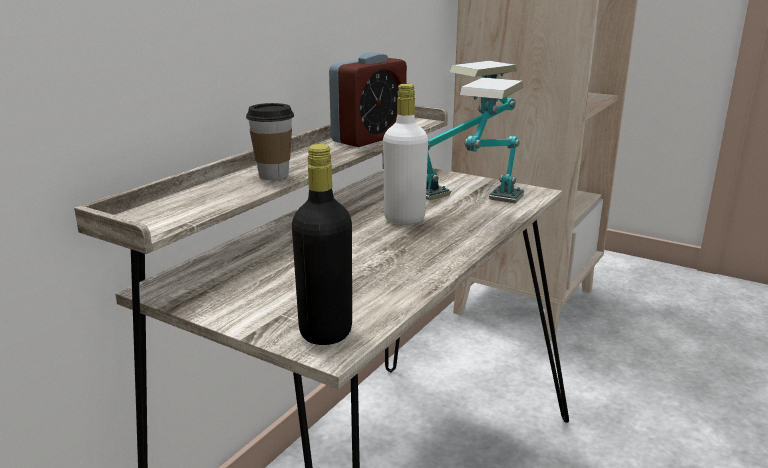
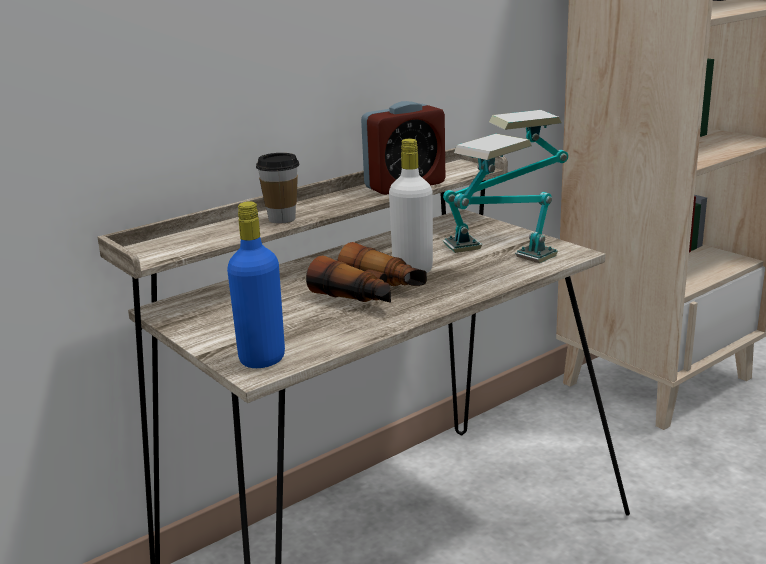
camera: 20 degrees right, 0 degrees up
black bottle [292,144,352,345] -> blue bottle [227,201,285,368]
none -> binoculars [306,242,427,303]

